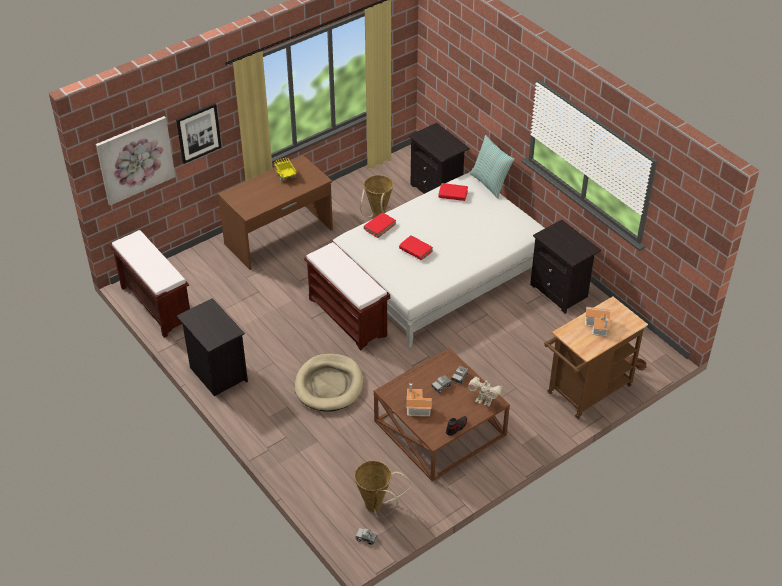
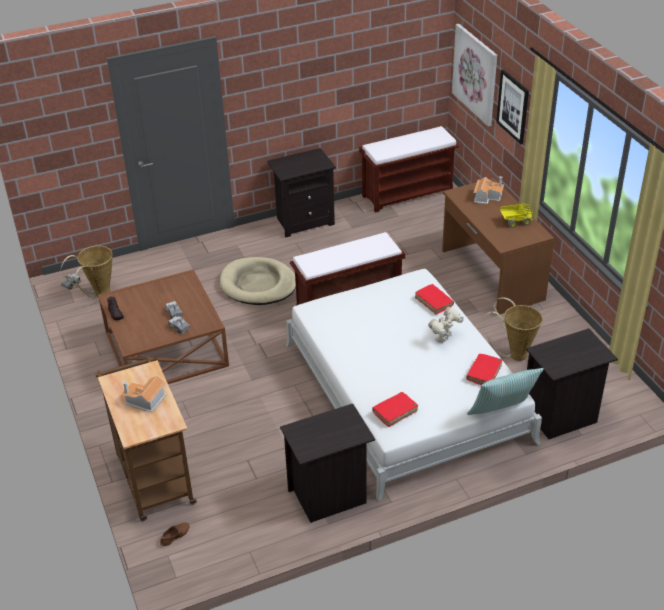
camera: 105 degrees right, 5 degrees down
red book [399,235,433,260] -> red book moved to [372,392,418,427]
toy house [406,383,432,416] -> toy house moved to [474,176,504,204]
toy robot [468,376,503,407] -> toy robot moved to [428,307,464,343]

